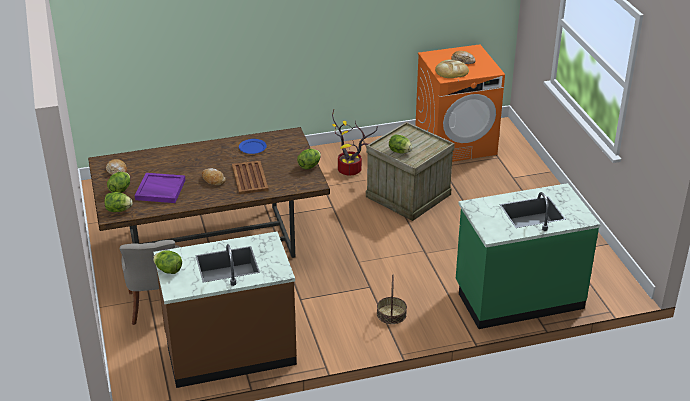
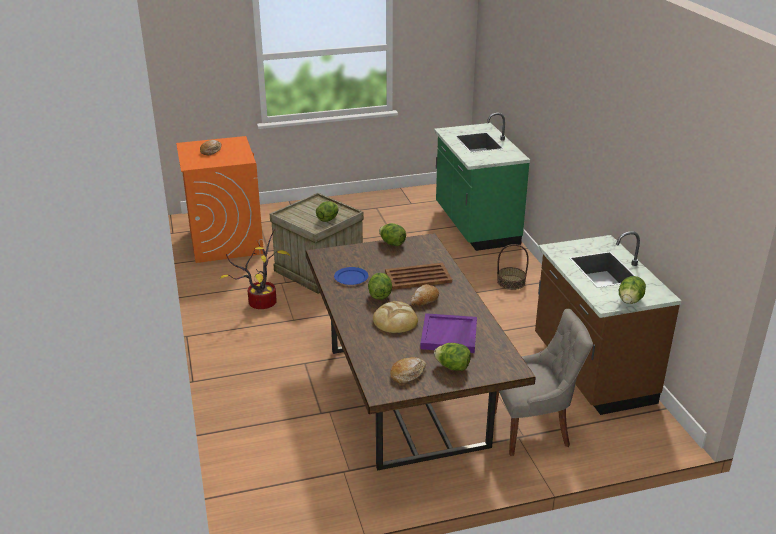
camera: 90 degrees left, 5 degrees down
lettuce [104,192,133,212] -> lettuce moved to [368,273,392,300]
bread [435,59,469,78] -> bread moved to [373,301,418,333]

